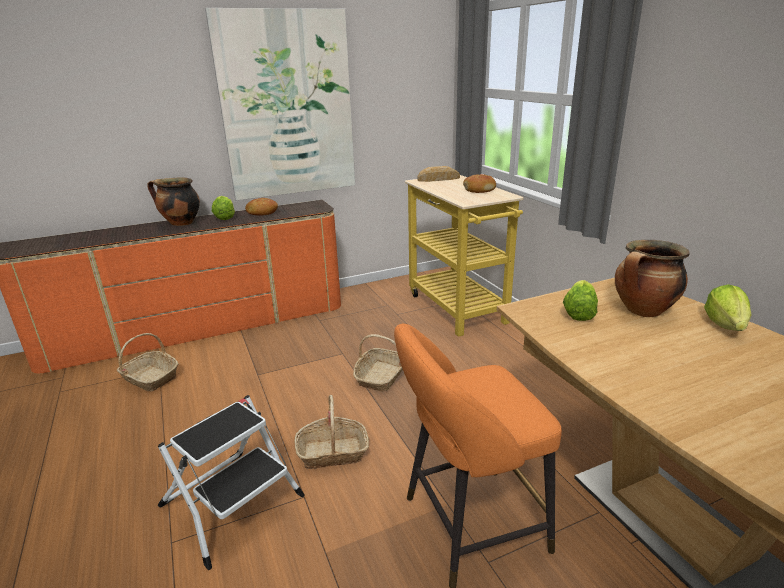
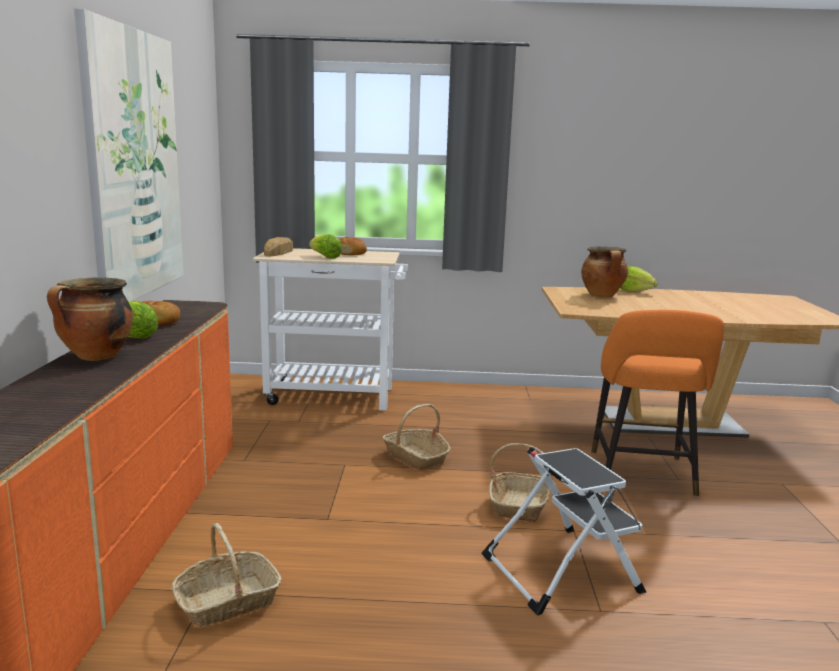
camera: 65 degrees left, 10 degrees down
yellow cart [405,175,524,337] -> white cart [253,248,408,411]
lettuce [563,280,598,321] -> lettuce moved to [309,234,342,259]

